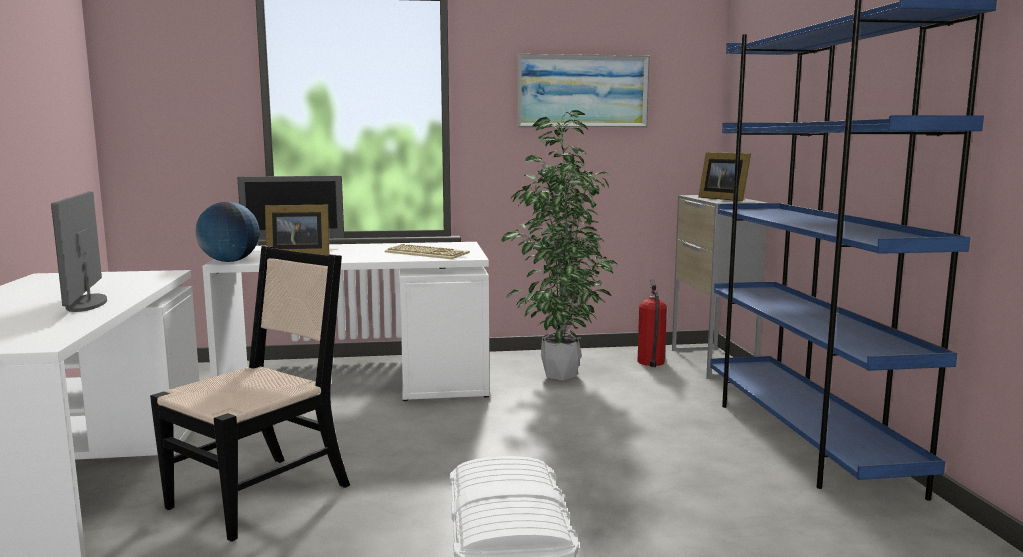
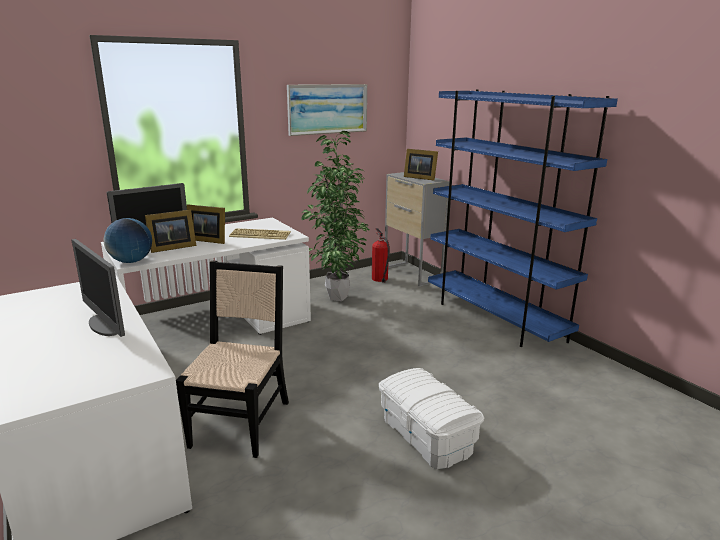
camera: 25 degrees left, 10 degrees up
none -> picture frame [187,204,225,244]

